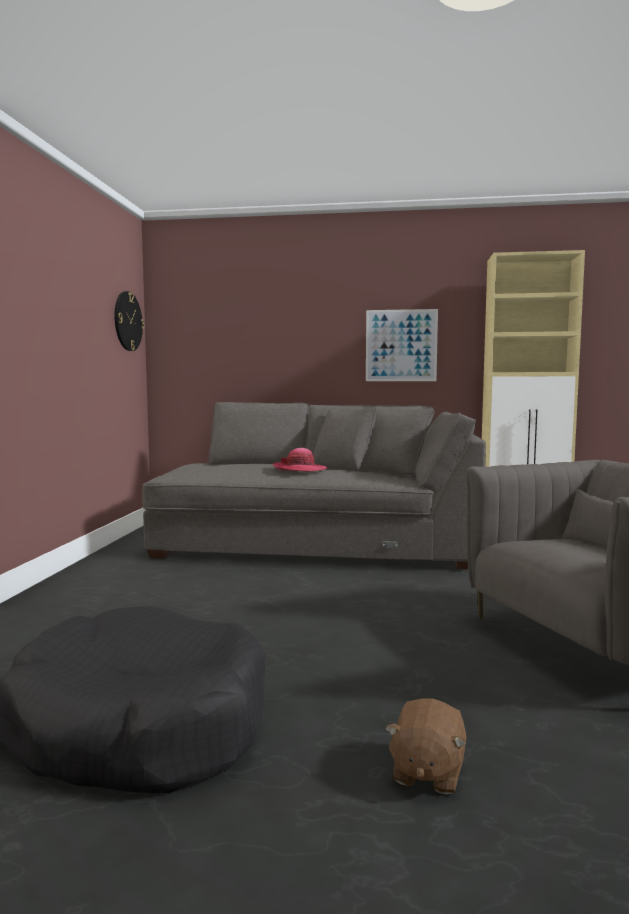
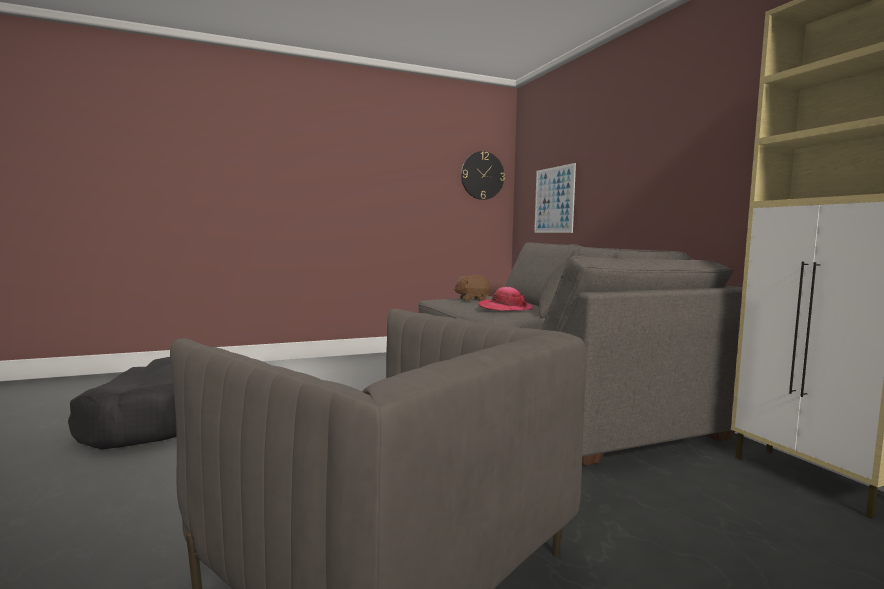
camera: 60 degrees right, 0 degrees up
picture [366,309,438,381] -> picture moved to [534,163,576,233]
brown plush toy [386,699,466,795] -> brown plush toy moved to [453,275,490,301]

